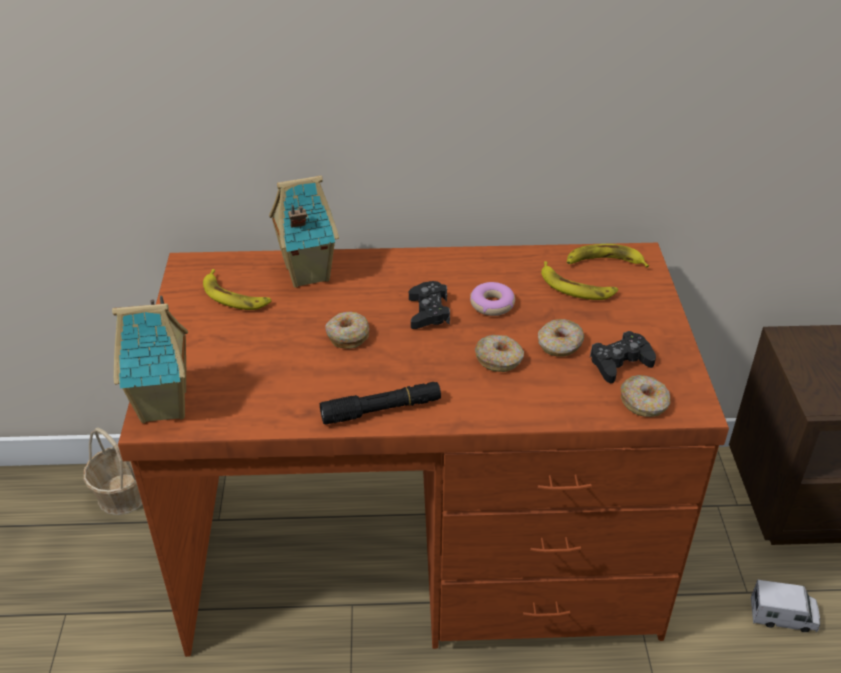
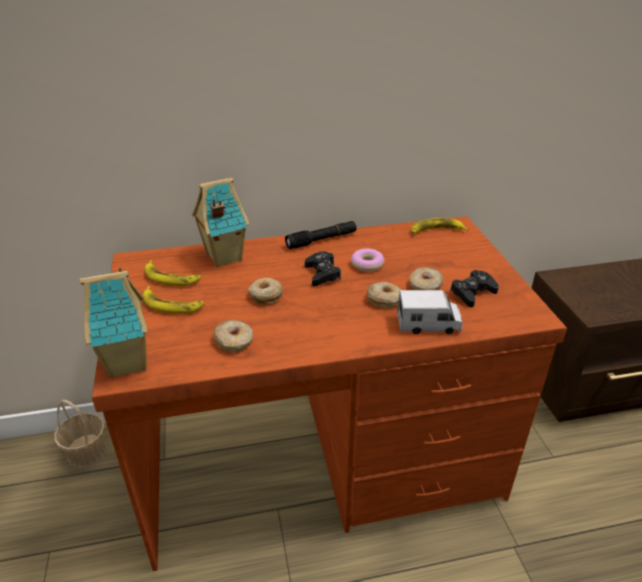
camera: 10 degrees left, 5 degrees down
black flashlight [320,382,441,425] -> black flashlight moved to [285,221,356,249]
banana [541,261,618,300] -> banana moved to [142,286,205,314]
donut [621,375,670,417] -> donut moved to [213,320,253,352]
toy truck [751,580,820,632] -> toy truck moved to [397,290,463,334]

